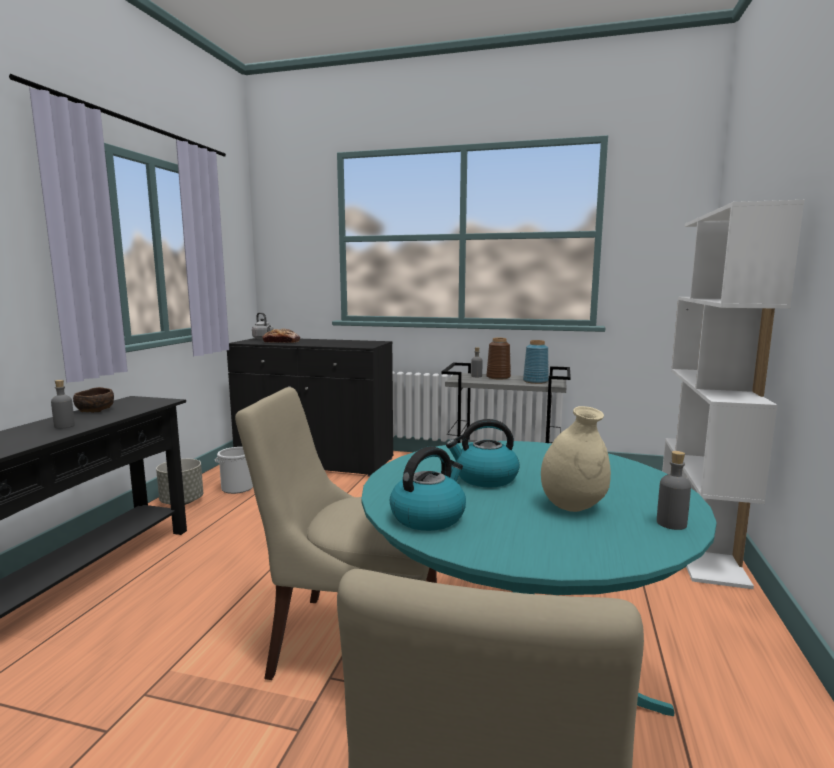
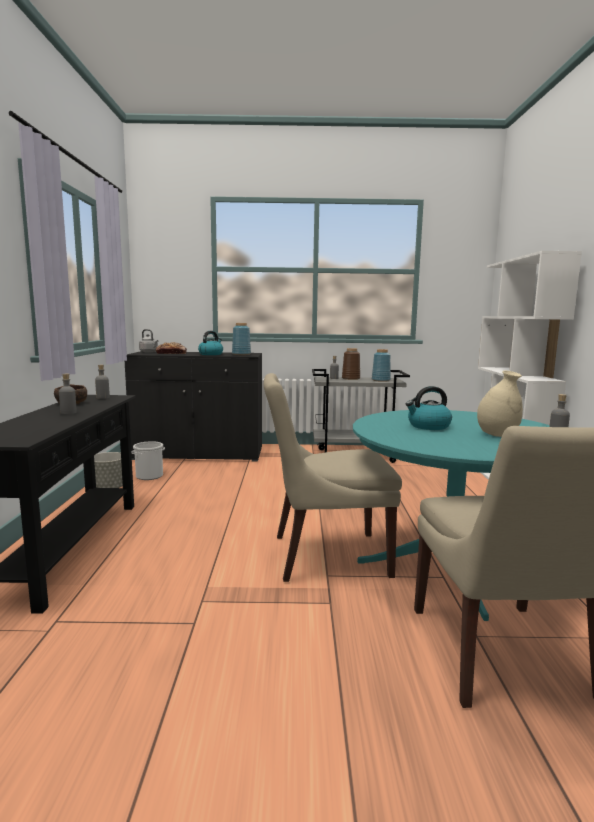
camera: 15 degrees left, 0 degrees up
kettle [390,447,466,531] -> kettle moved to [198,331,223,355]
none -> grey bottle [95,365,110,399]
none -> blue vase [232,323,251,355]

